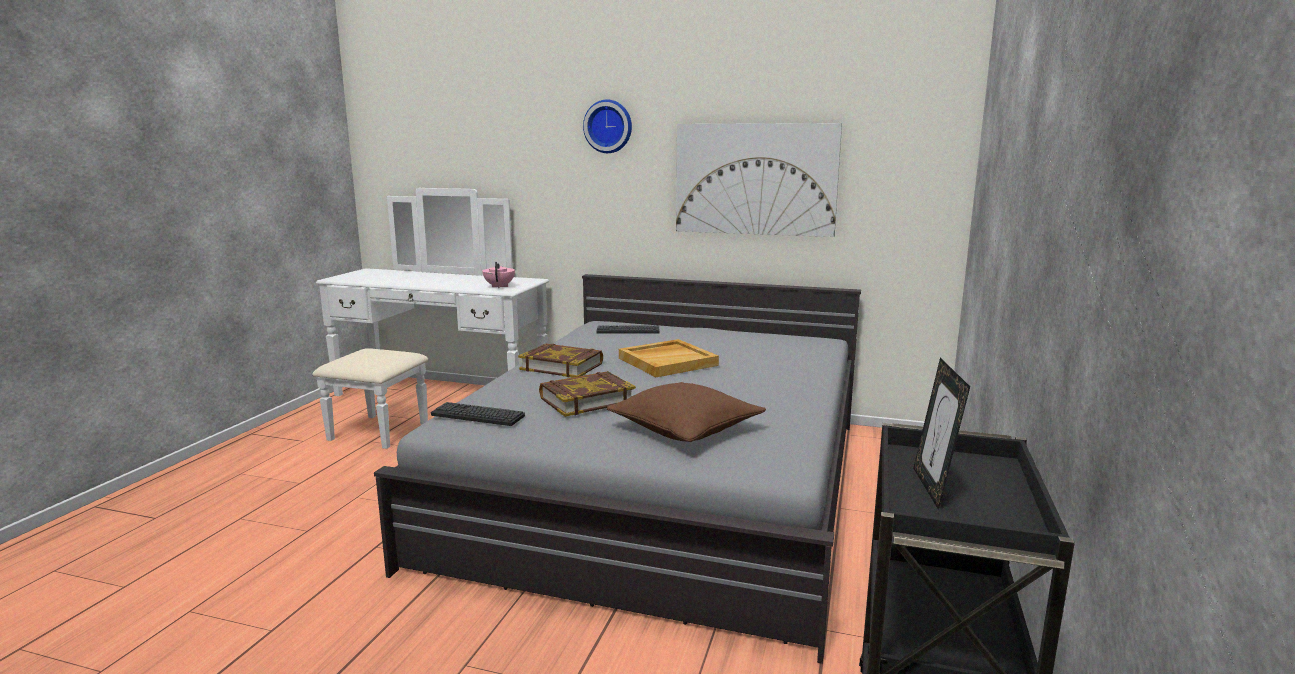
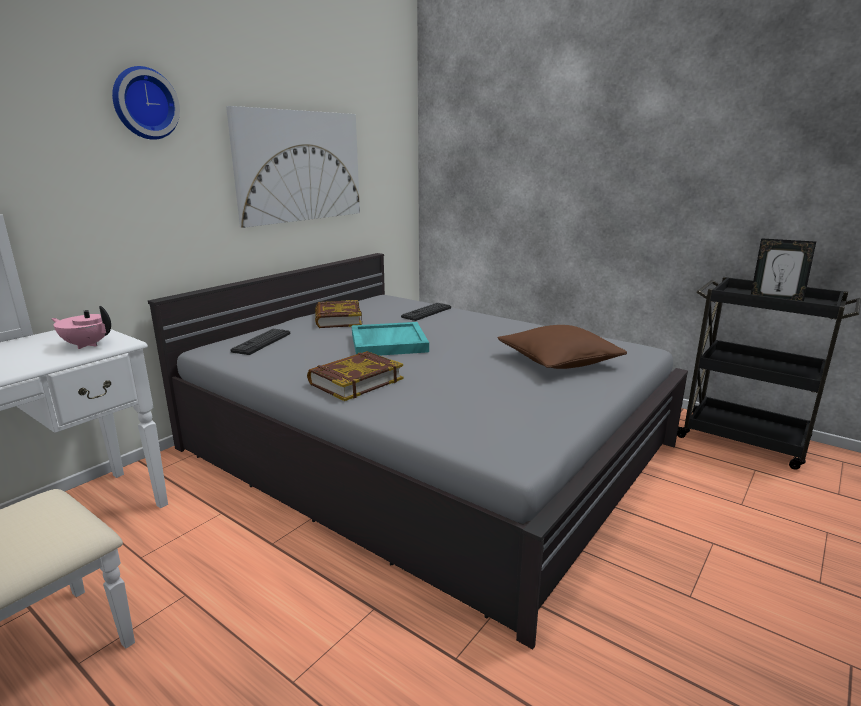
camera: 70 degrees left, 5 degrees up
keyboard [431,402,525,426] -> keyboard moved to [401,303,451,321]
book [539,371,636,417] -> book moved to [315,300,362,328]
beige tray [619,339,719,377] -> turquoise tray [352,322,429,356]

